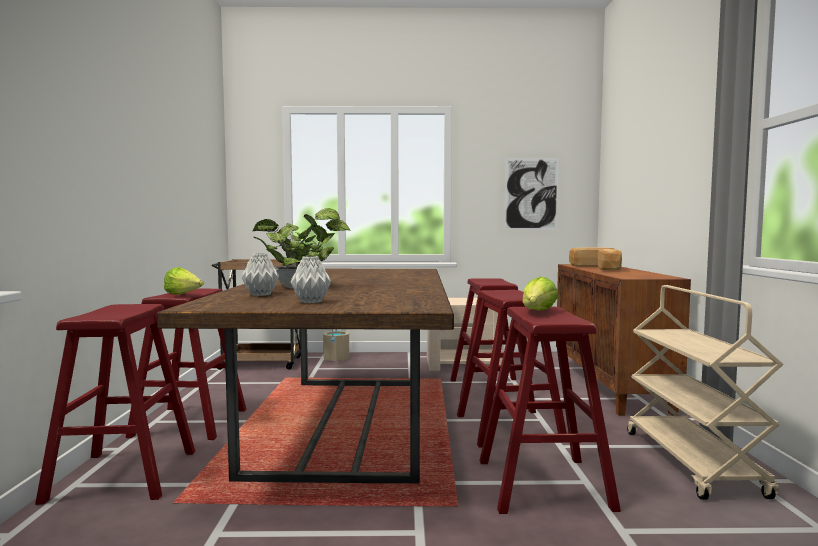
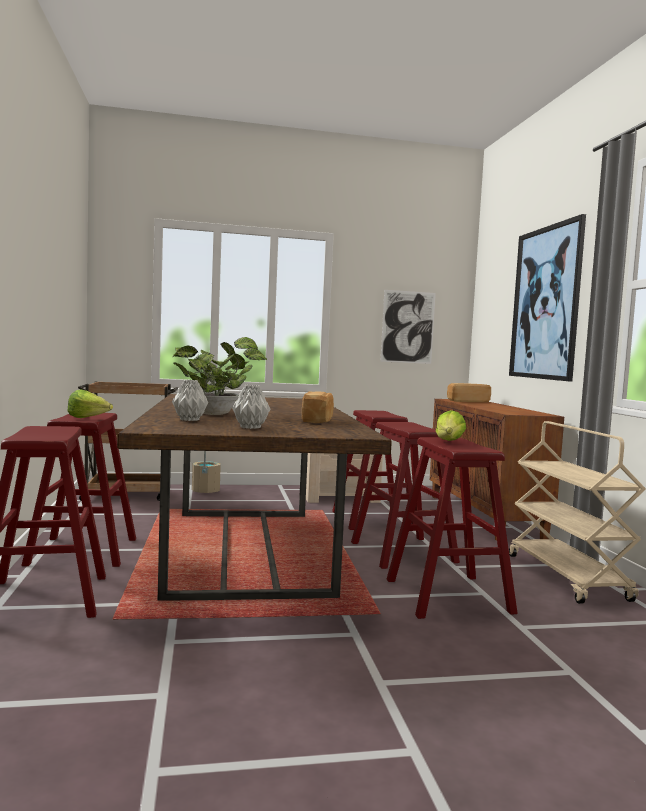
camera: 10 degrees left, 0 degrees up
bread [598,249,622,271] -> bread moved to [302,391,334,423]
none -> picture [509,214,586,382]

